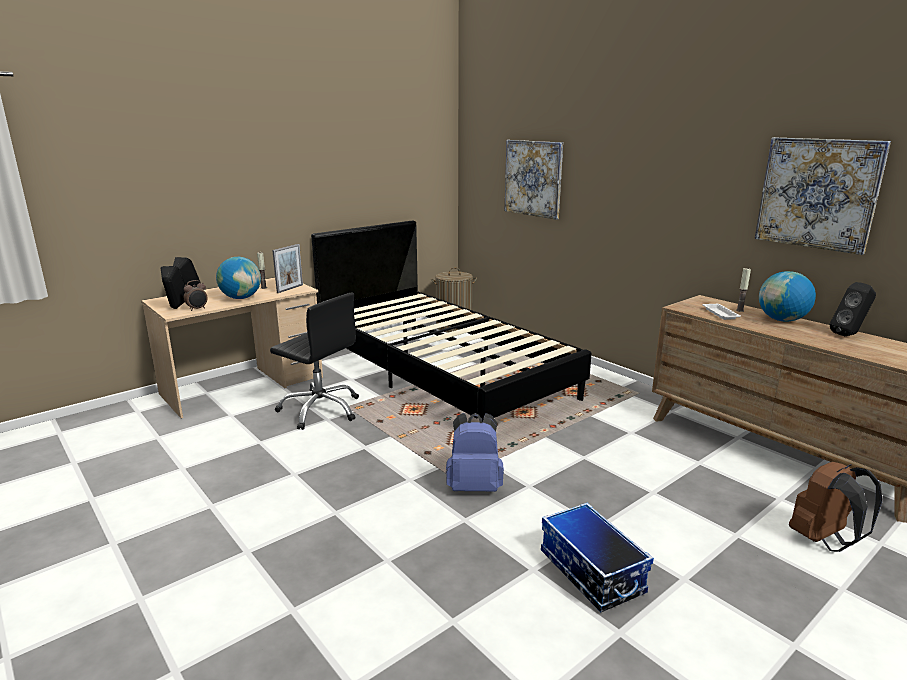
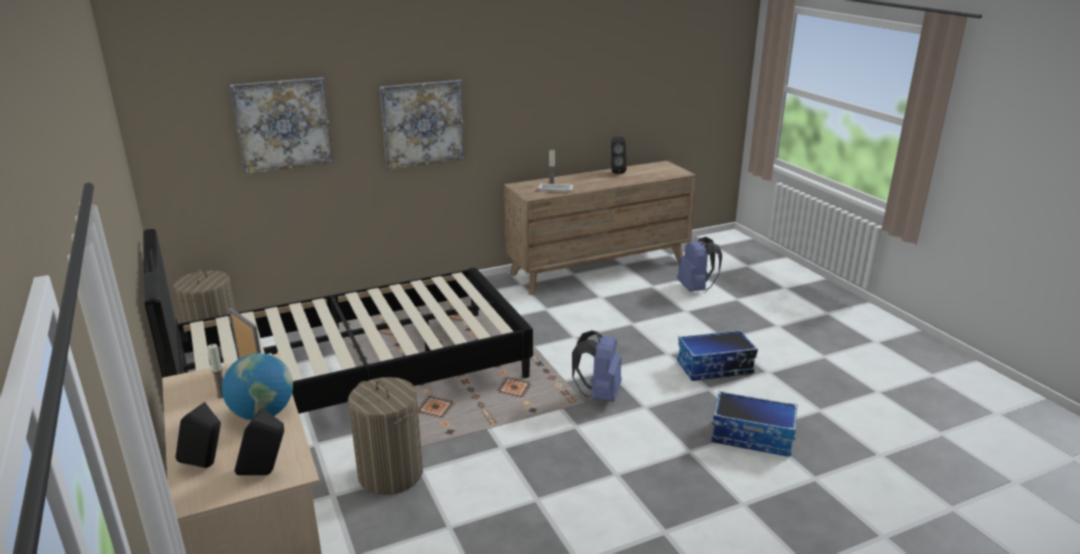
camera: 75 degrees left, 5 degrees up
alarm clock [184,280,208,311] -> none
black office chair [270,293,359,430] -> laundry basket [348,377,423,495]
picture [755,137,891,255] -> picture moved to [380,80,465,169]
globe [759,271,816,321] -> none
brown backpack [789,462,883,552] -> blue backpack [677,237,722,291]
none -> storage box [711,391,797,457]

